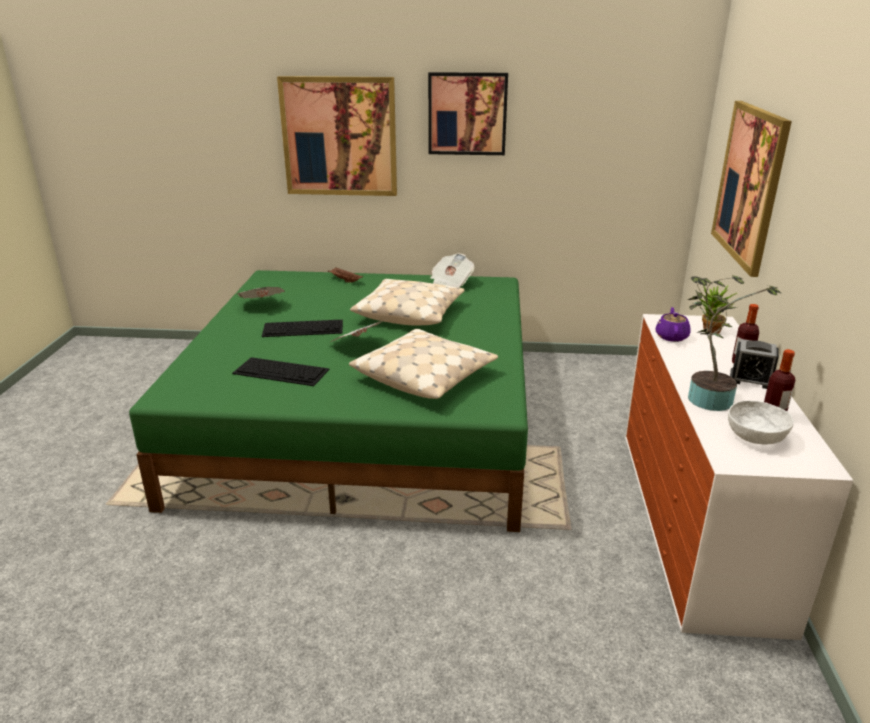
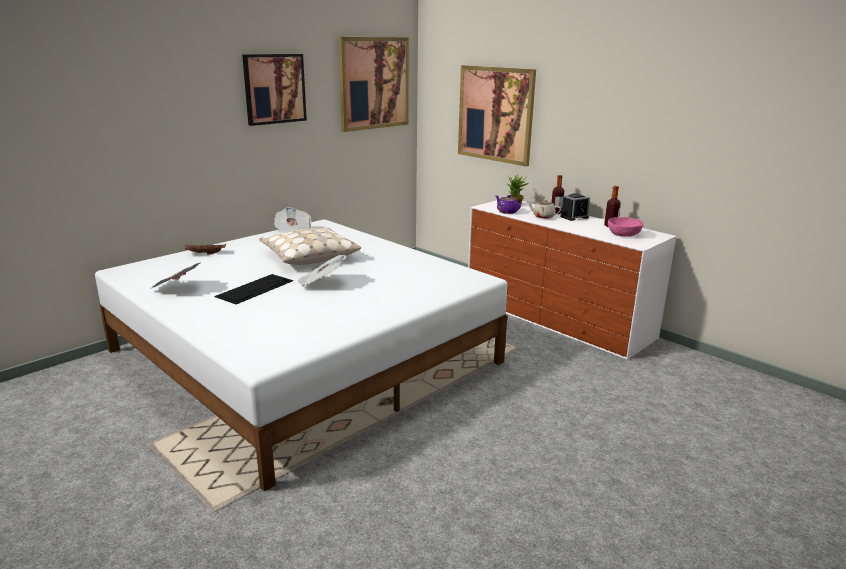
camera: 50 degrees left, 5 degrees down
green bed [129,270,528,532] -> white bed [95,219,508,492]
keyboard [232,357,330,386] -> none
picture [277,76,397,196] -> picture moved to [338,37,409,132]
beige pillow [349,329,498,399] -> none
potted plant [688,275,781,411] -> none
white bowl [728,401,794,444] -> pink bowl [608,217,644,237]
none -> beige teapot [527,200,561,219]

